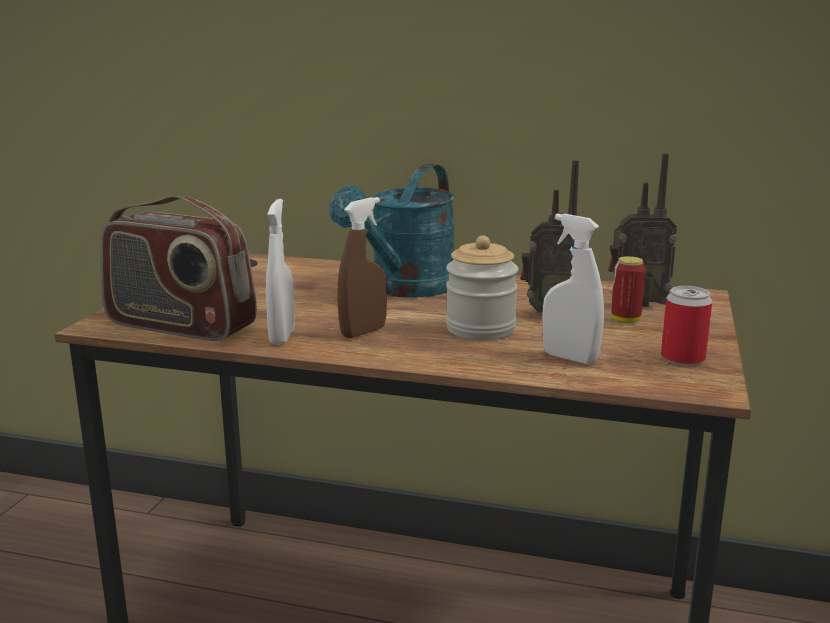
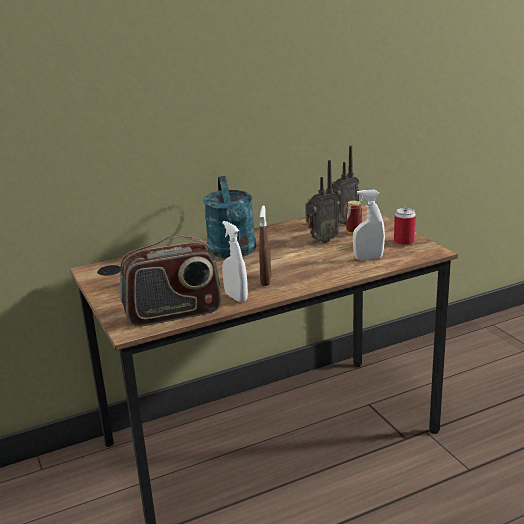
camera: 40 degrees left, 5 degrees up
jar [446,236,519,340] -> none

